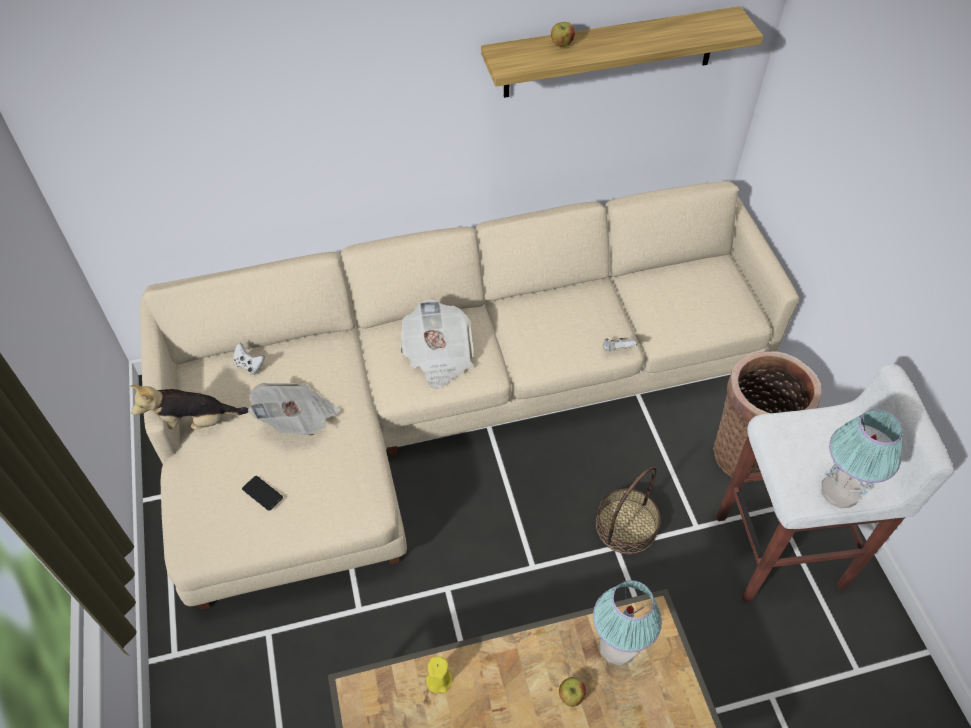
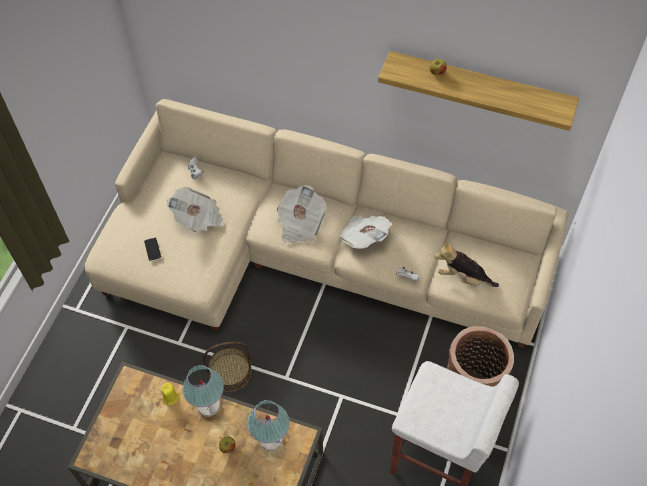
camera: 35 degrees right, 5 degrees up
plush toy [130,385,248,430] -> plush toy moved to [434,241,499,287]
basket [596,466,661,554] -> basket moved to [203,342,252,392]
table lamp [821,409,903,508] -> table lamp moved to [183,365,224,417]
none -> newspaper [338,215,392,249]

